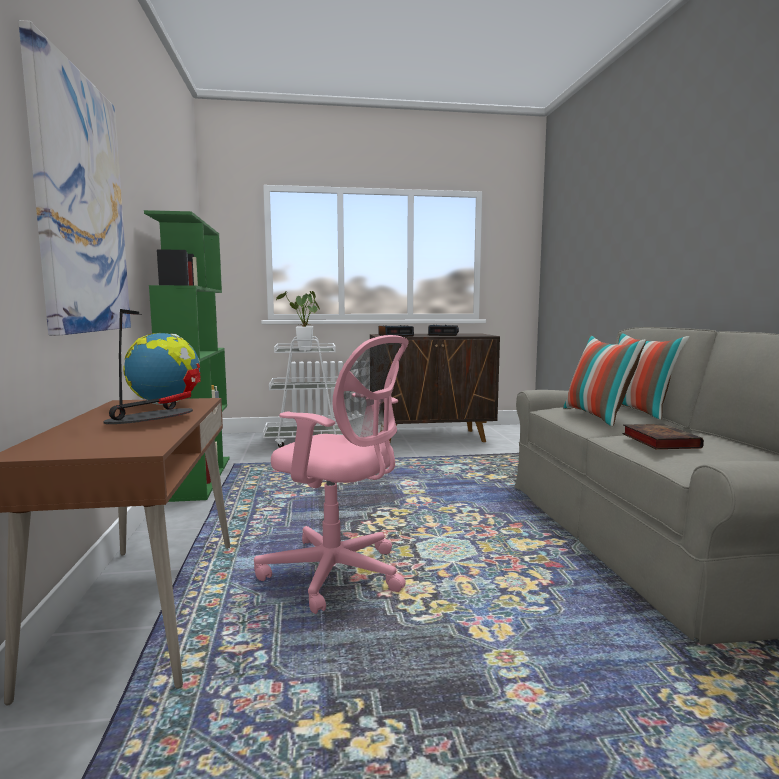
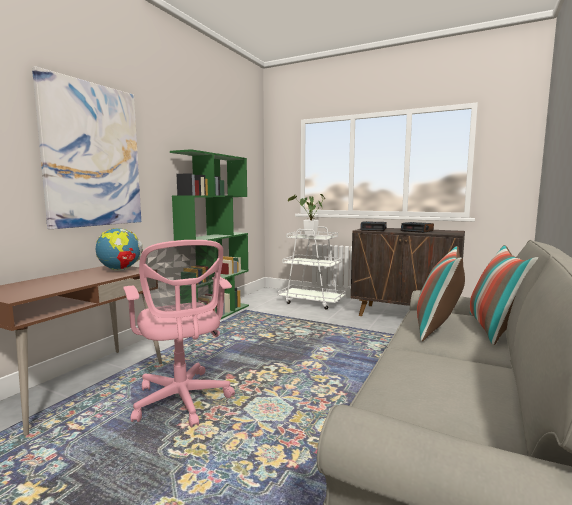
camera: 35 degrees right, 0 degrees up
table lamp [103,309,193,424] -> none
book [622,424,704,449] -> none

